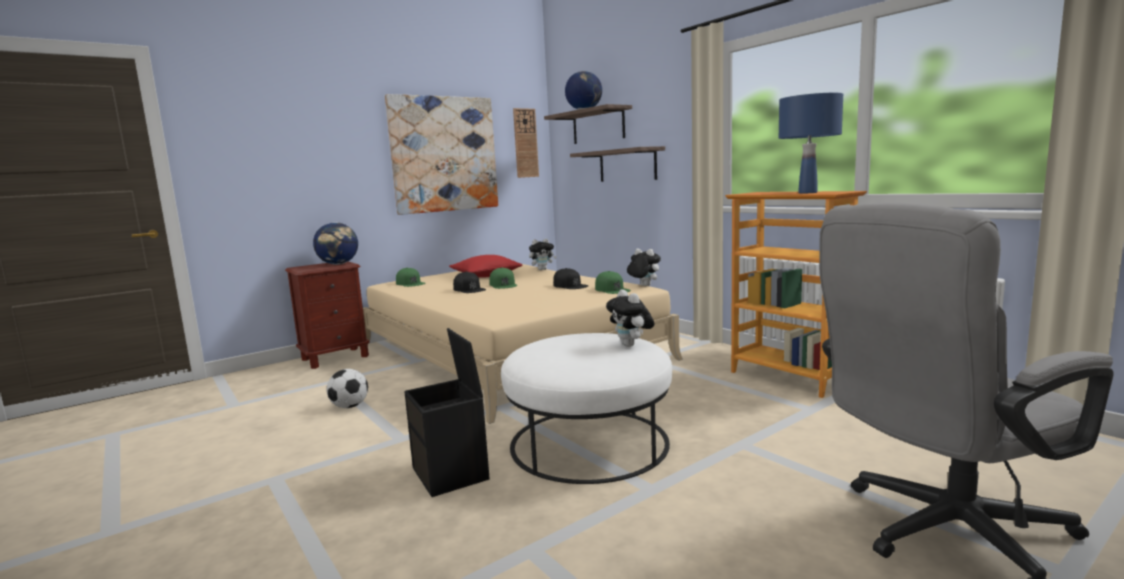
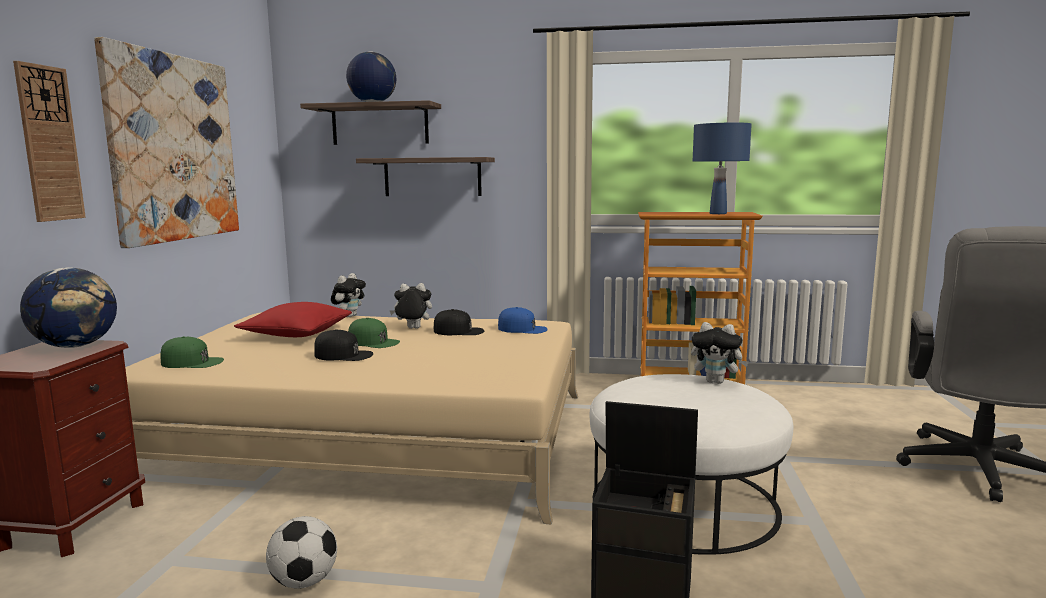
camera: 45 degrees left, 0 degrees up
wall clock [513,108,539,178] -> wall clock moved to [13,61,86,222]
green cap [595,271,631,294] -> blue cap [498,307,548,334]
plush toy [627,248,661,286] -> plush toy moved to [390,283,432,329]

